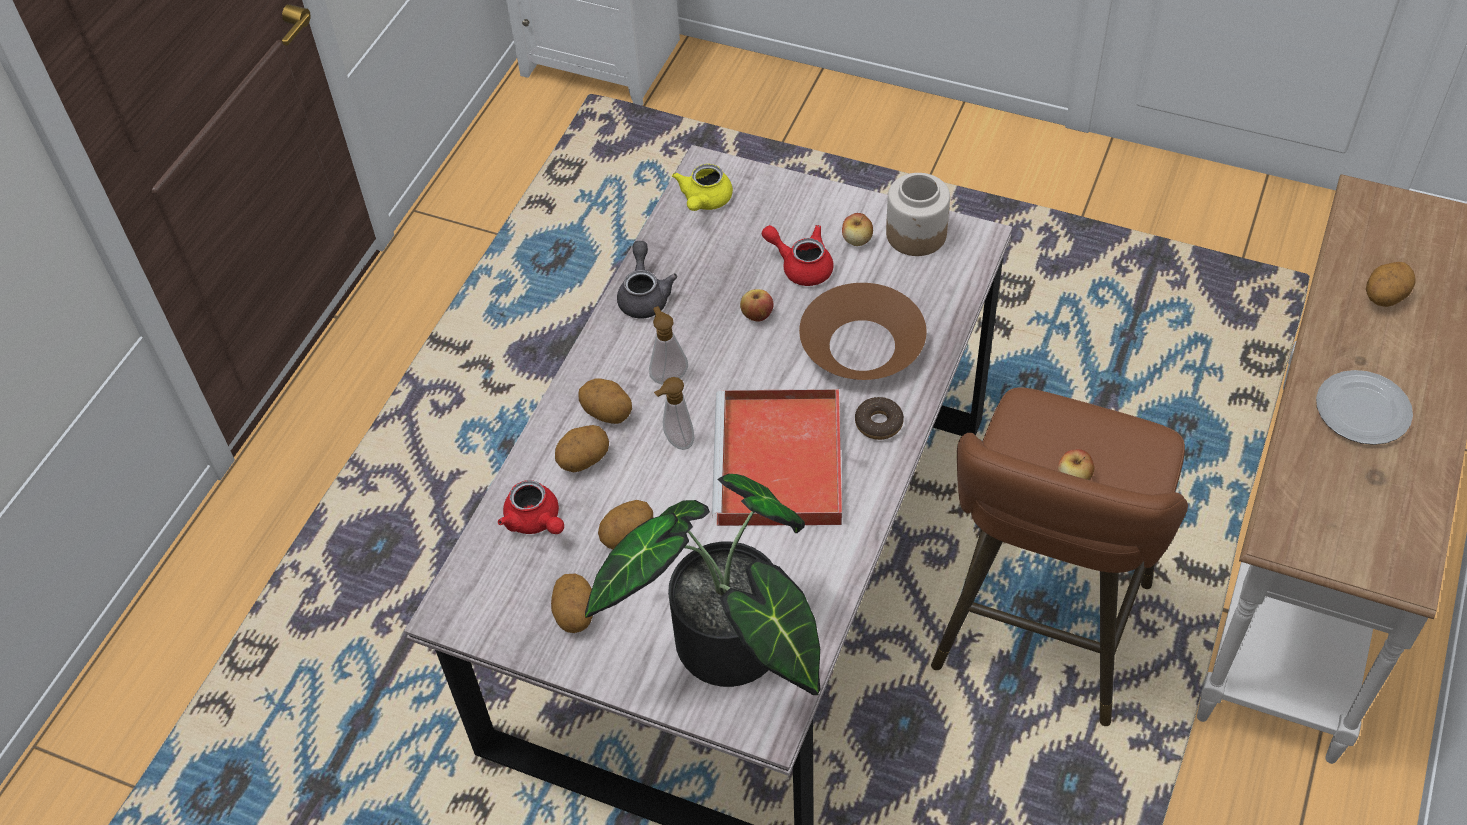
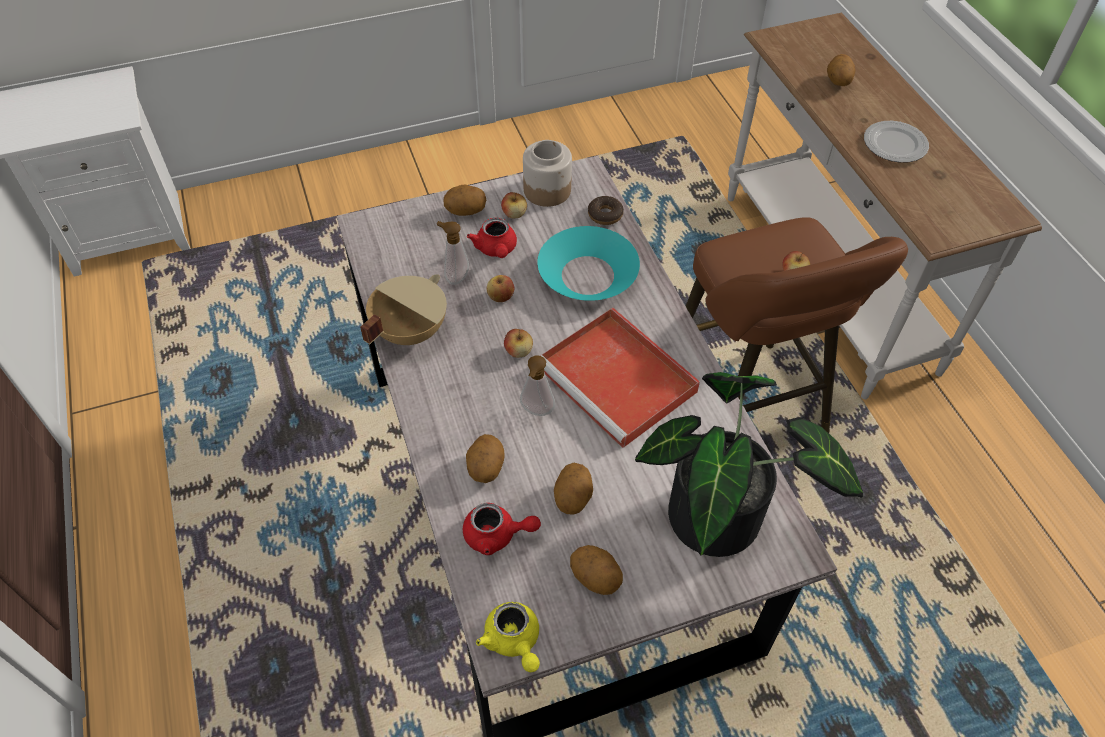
camera: 45 degrees left, 0 degrees up
potato [578,378,632,424] -> potato moved to [444,185,486,216]
grey teapot [617,241,678,319] -> beige cooking pot [360,274,447,345]
soap dispenser [649,306,688,385] -> soap dispenser moved to [437,221,469,285]
yellow teapot [672,164,733,211] -> yellow teapot moved to [476,602,540,672]
red teapot [762,225,833,286] -> red teapot turned 90 degrees counterclockwise [467,218,517,258]
brown bowl [799,283,926,380] -> turquoise bowl [537,226,640,301]
donut [855,397,904,440] -> donut moved to [588,196,624,225]
none -> apple [504,329,533,358]

